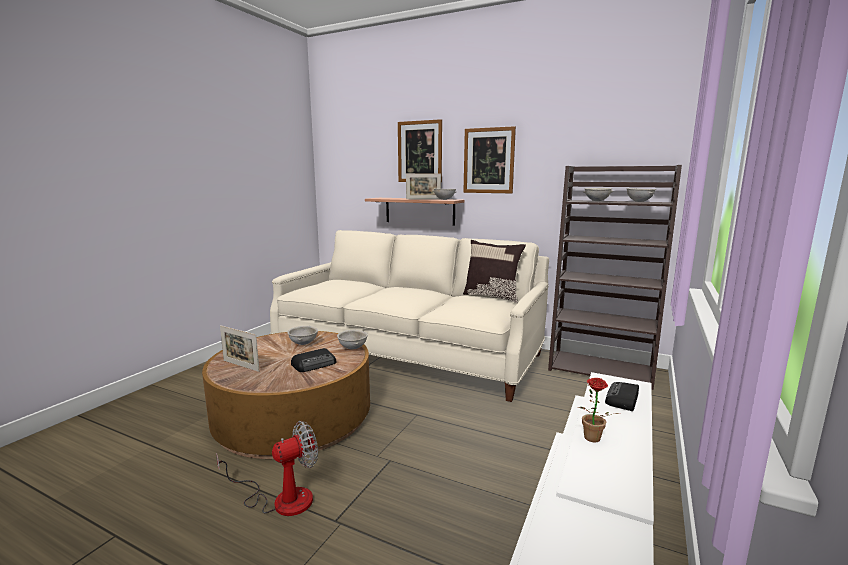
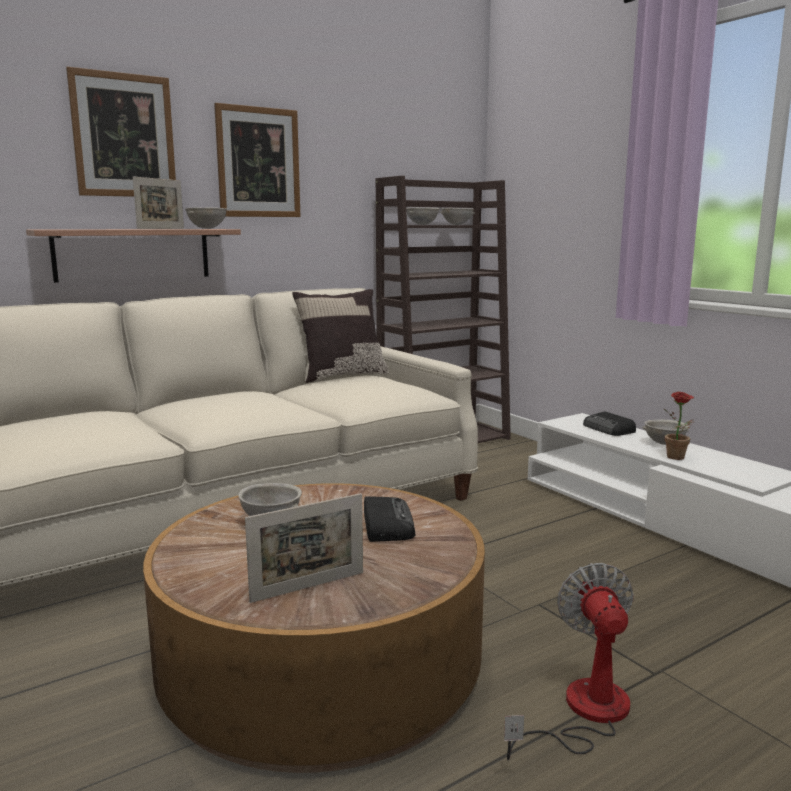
camera: 60 degrees left, 0 degrees up
grey bowl [337,330,368,350] -> grey bowl moved to [642,420,689,445]

